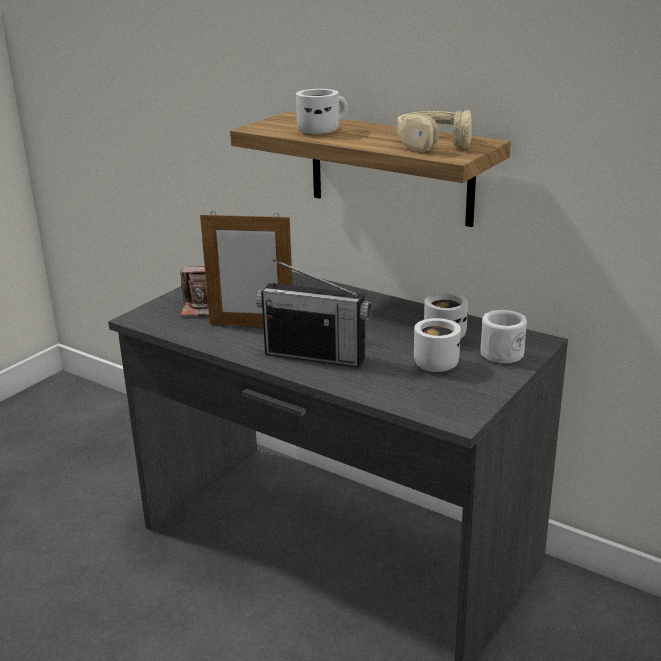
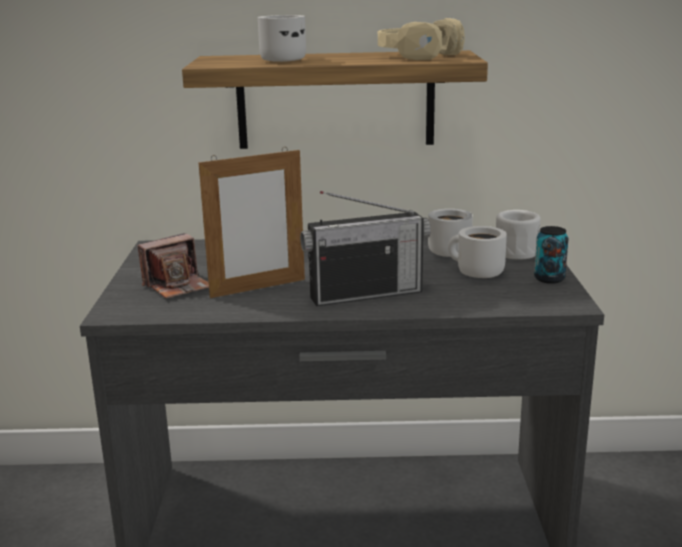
camera: 35 degrees left, 5 degrees down
none -> can [534,226,569,284]

